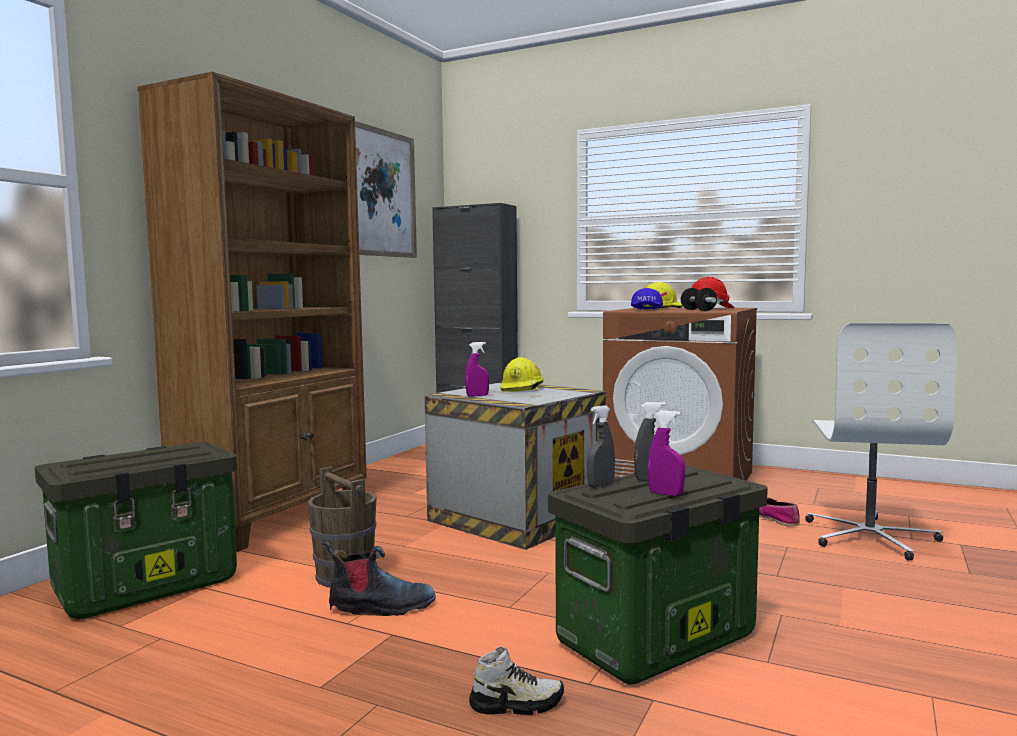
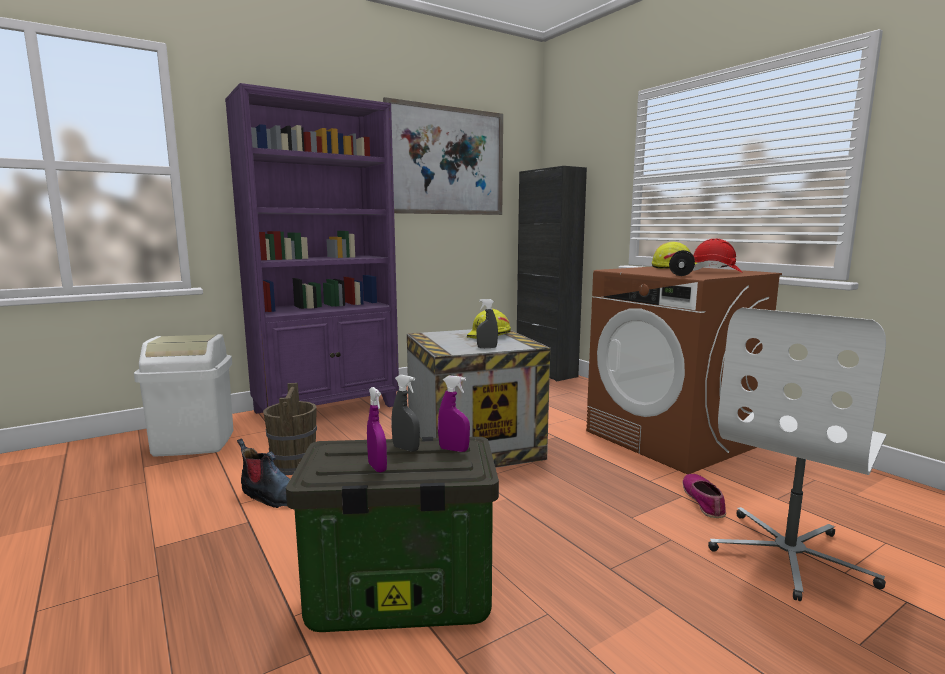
camera: 30 degrees right, 5 degrees up
storage box [35,442,237,619] -> white trash can [134,334,233,457]
brown bookcase [137,72,367,552] -> purple bookcase [225,83,399,414]
purple spray bottle [465,342,489,397] -> purple spray bottle moved to [438,375,470,452]
shoe [469,646,564,715] -> none
grey spray bottle [587,405,615,488] -> grey spray bottle moved to [476,299,498,348]
blue cap [631,288,663,309] -> none

